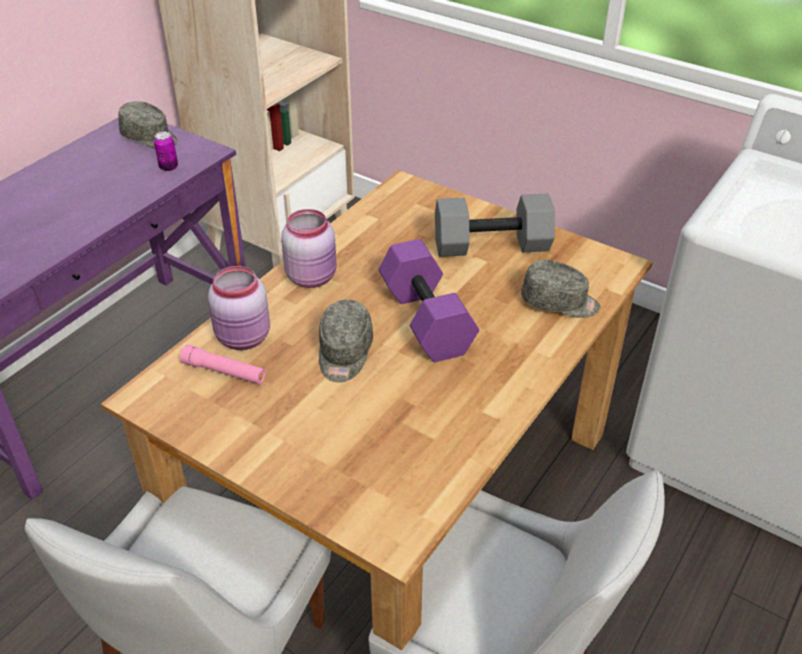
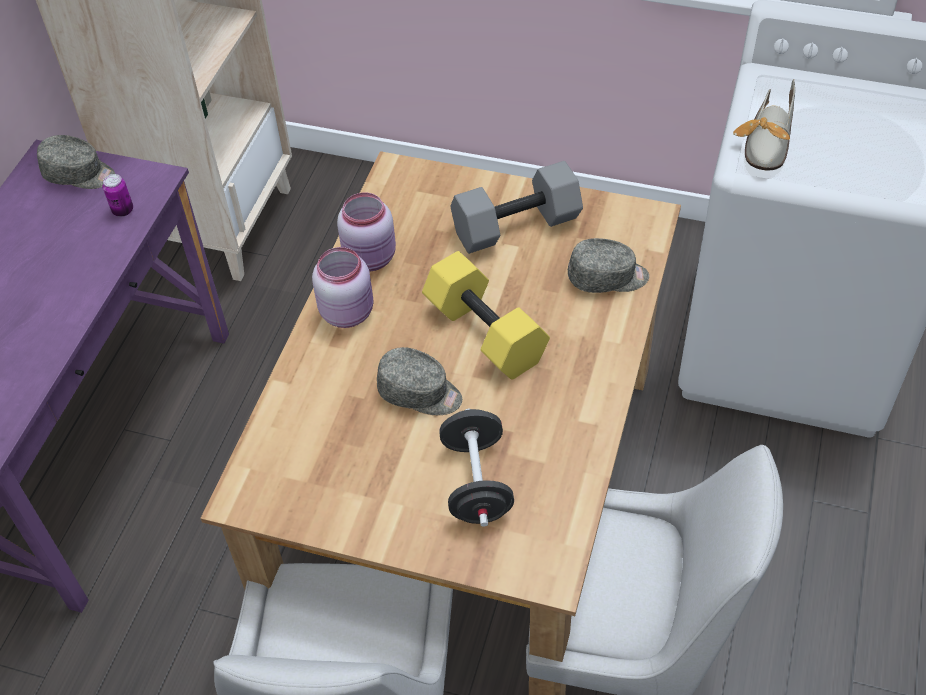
camera: 15 degrees left, 10 degrees up
pink flashlight [180,344,266,384] -> none
pink jar [208,266,270,350] -> pink jar moved to [337,192,396,271]
grey cap [319,300,373,382] -> grey cap turned 60 degrees counterclockwise [377,347,462,415]
purple dumbbell [379,239,479,362] -> yellow dumbbell [422,251,550,380]
none -> black dumbbell [439,409,514,527]
none -> shoe [733,79,795,170]

